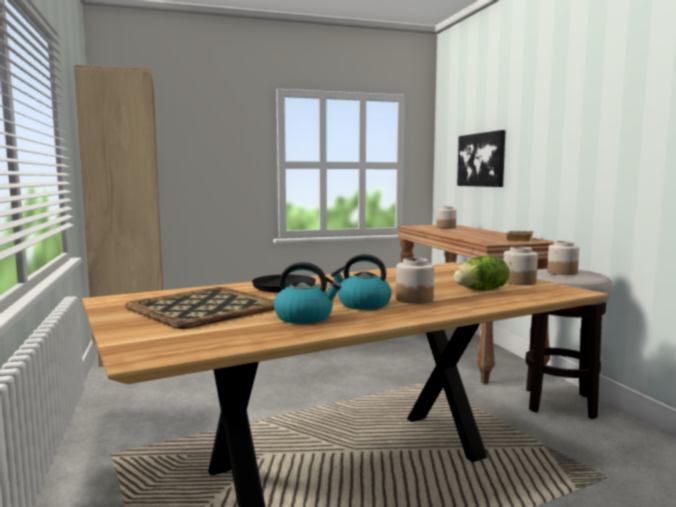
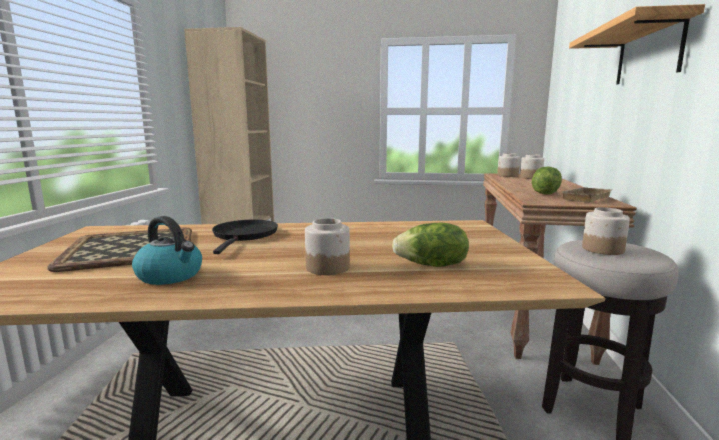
camera: 25 degrees right, 5 degrees up
kettle [331,254,391,310] -> none
picture [457,130,505,187] -> none
jar [504,246,538,285] -> jar moved to [497,153,520,177]
none -> lettuce [532,166,562,195]
none -> shelf [569,4,705,84]

